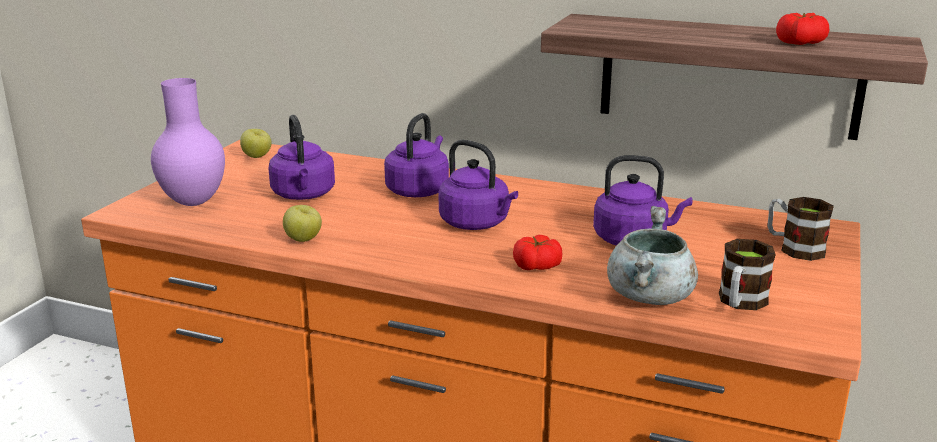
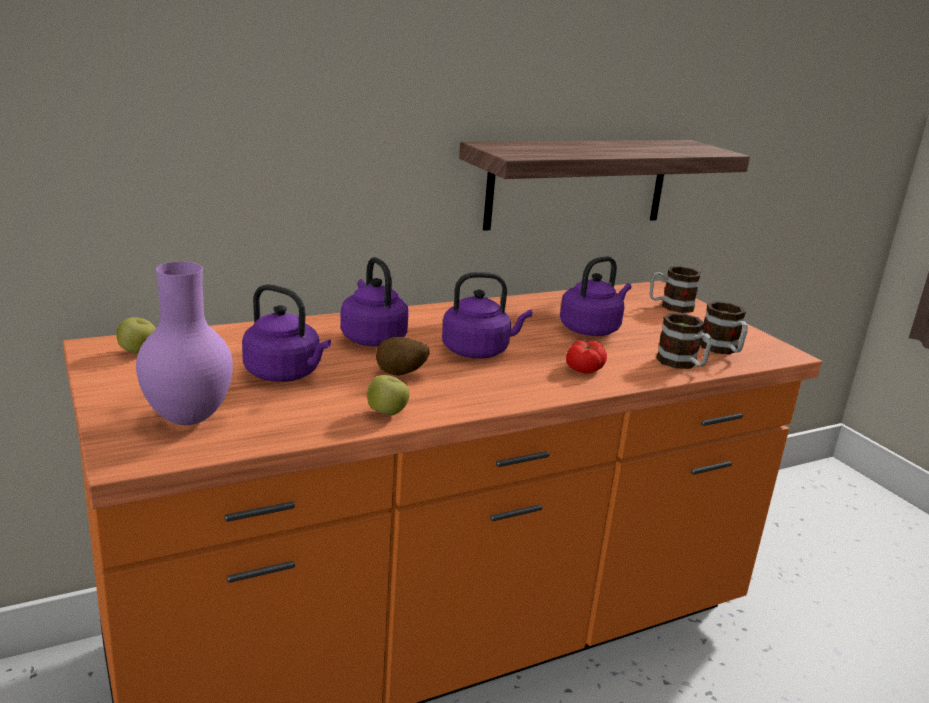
camera: 50 degrees left, 0 degrees up
grey cooking pot [607,206,698,305] -> mug [656,313,712,369]
tomato [776,13,829,45] -> none
none -> potato [376,337,430,376]

